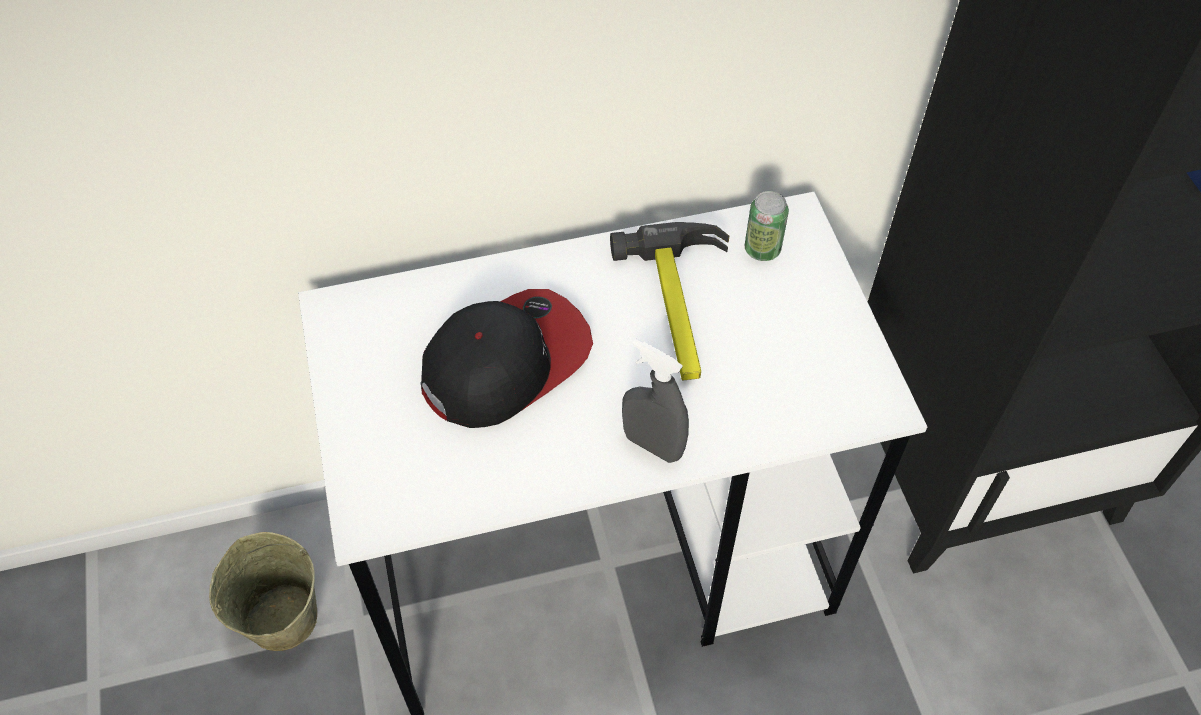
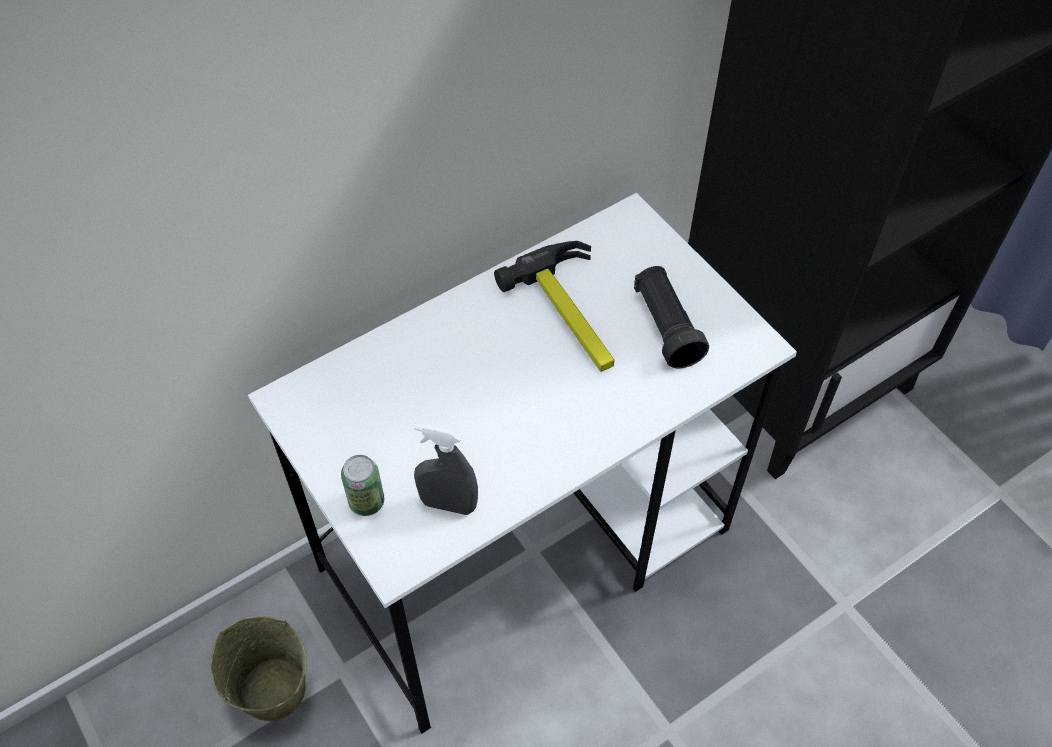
camera: 20 degrees left, 0 degrees up
cap [421,289,593,428] -> none
grey spray bottle [622,338,689,463] -> grey spray bottle moved to [414,423,478,515]
can [744,191,789,261] -> can moved to [341,455,384,516]
none -> black flashlight [634,266,709,369]

